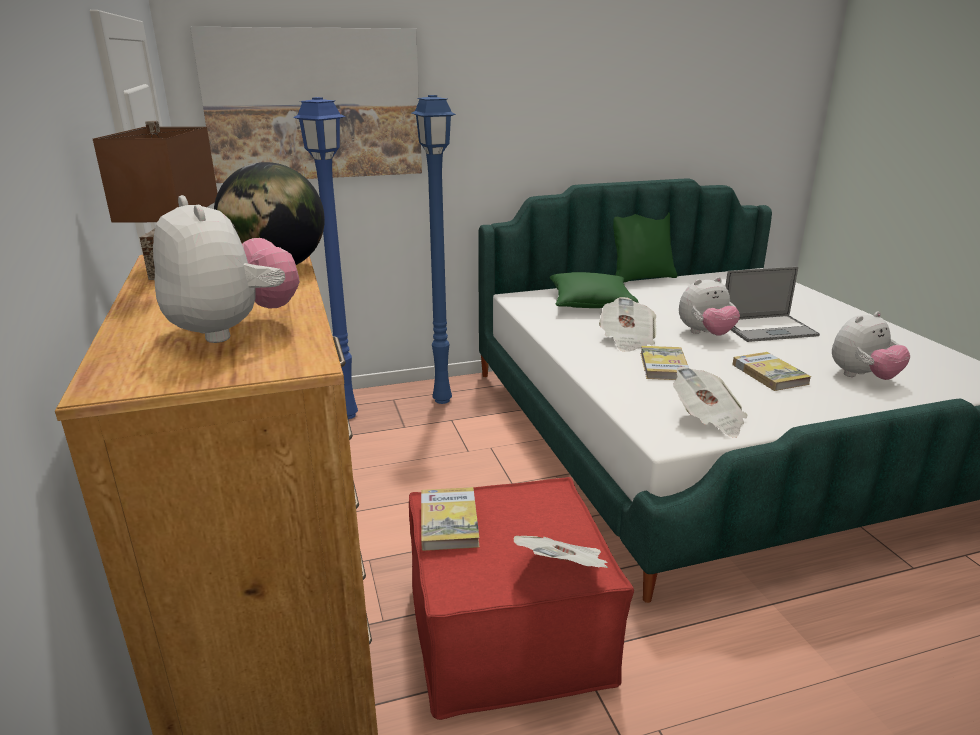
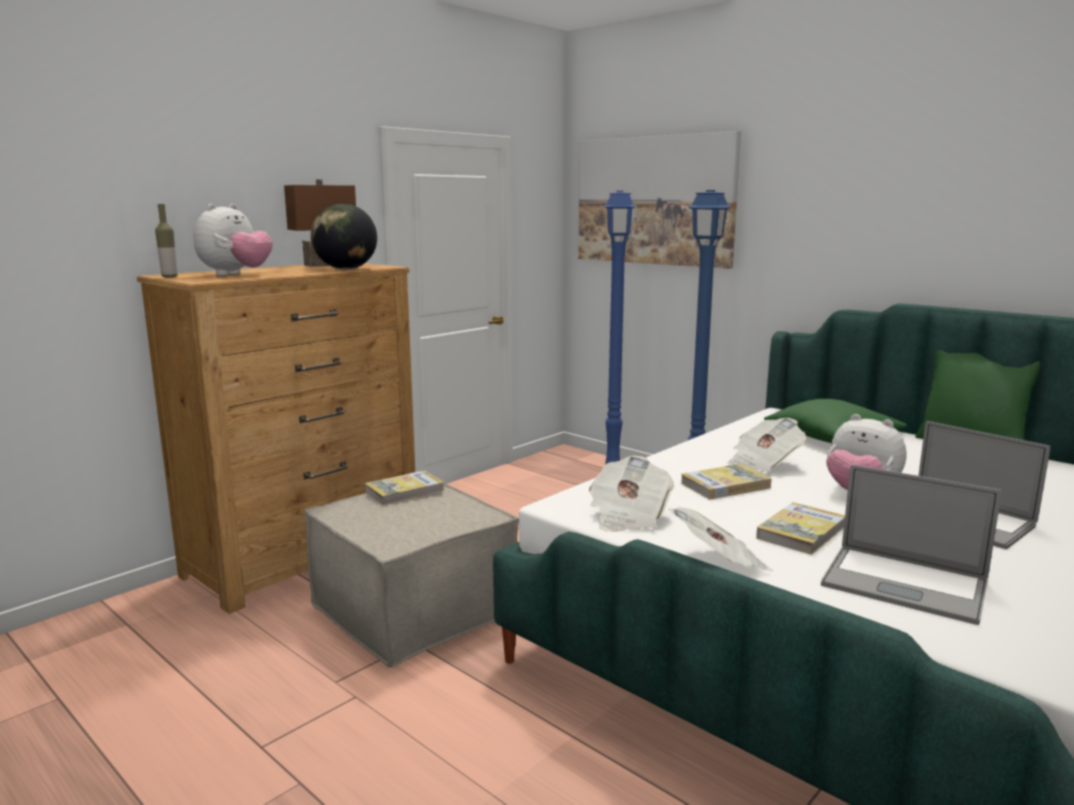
camera: 60 degrees right, 10 degrees down
red ottoman [409,477,634,720] -> beige ottoman [304,483,519,667]
newspaper [513,536,608,568] -> newspaper moved to [669,507,773,571]
plush toy [832,311,910,380] -> laptop [821,465,1001,625]
none -> bottle [155,204,177,278]

